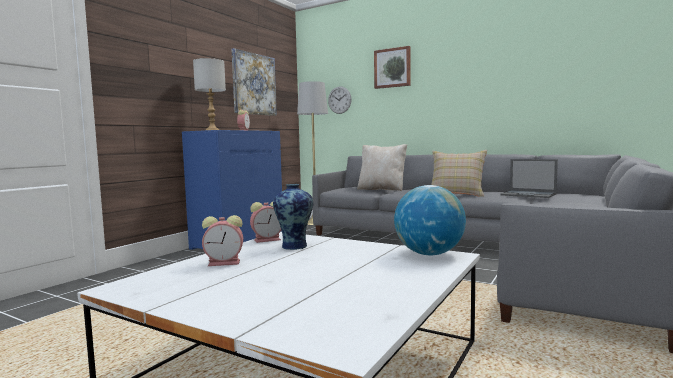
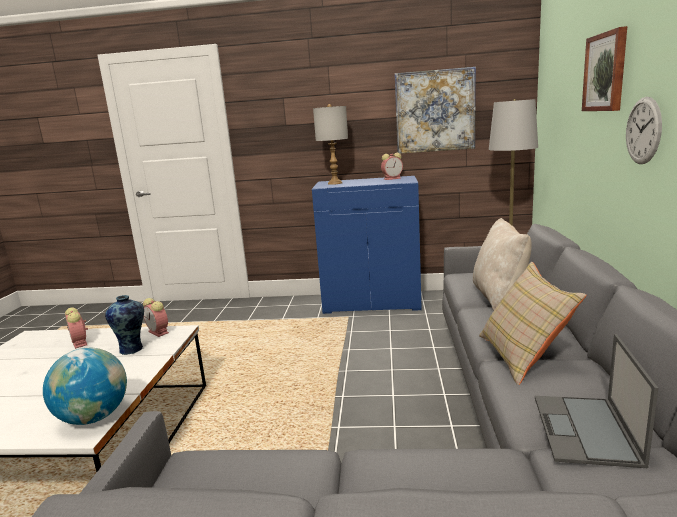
camera: 65 degrees right, 10 degrees up
wall clock [328,86,352,114] -> wall clock moved to [626,97,662,164]

